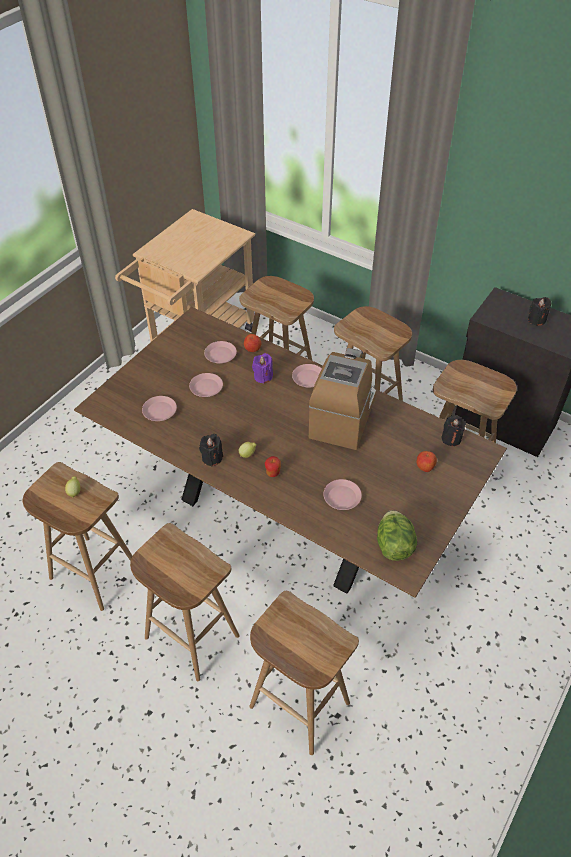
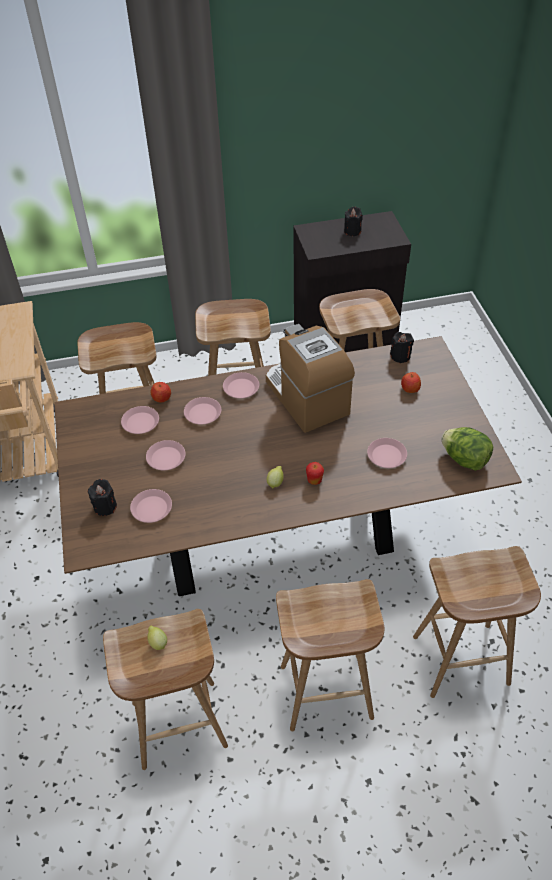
camera: 45 degrees left, 0 degrees up
black candle [199,434,223,467] -> black candle moved to [88,479,117,516]
purple candle [252,353,273,384] -> pink plate [184,397,221,425]

